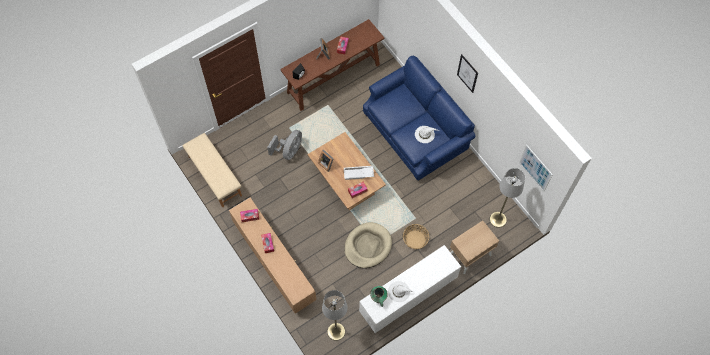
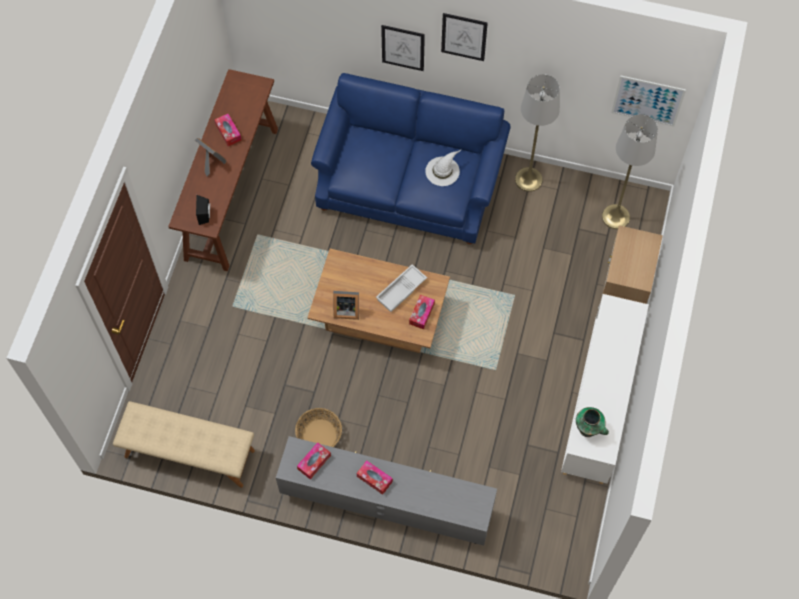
camera: 40 degrees left, 0 degrees up
brown tv stand [229,198,316,314] -> grey tv stand [276,436,497,545]
grey fan [267,130,302,160] -> none
grey floor lamp [322,290,347,341] -> grey floor lamp moved to [515,74,560,192]
beige dog bed [344,222,392,268] -> none
white hat [388,281,414,302] -> none
basket [403,224,429,249] -> basket moved to [295,408,342,447]
none -> picture [381,25,425,71]

